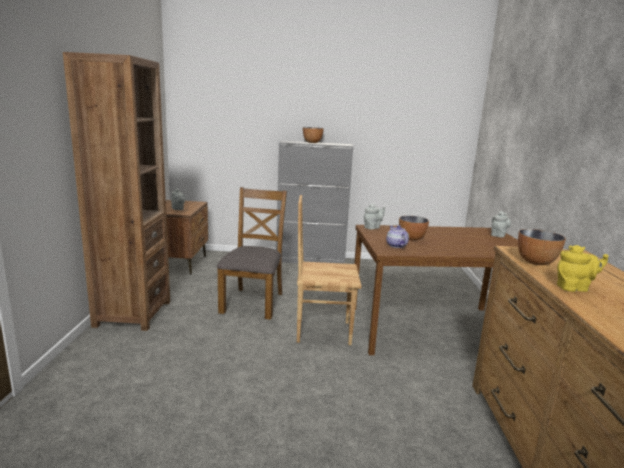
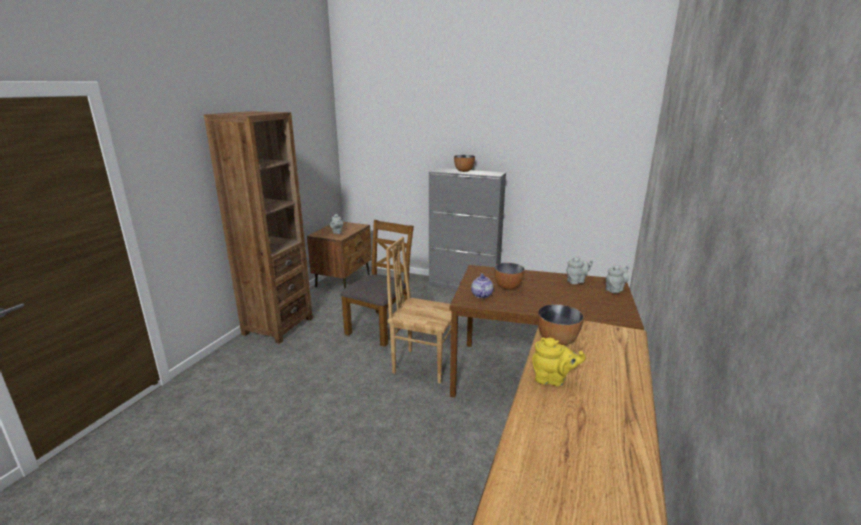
camera: 20 degrees right, 5 degrees up
grey teapot [364,204,385,230] -> grey teapot moved to [566,257,593,284]

